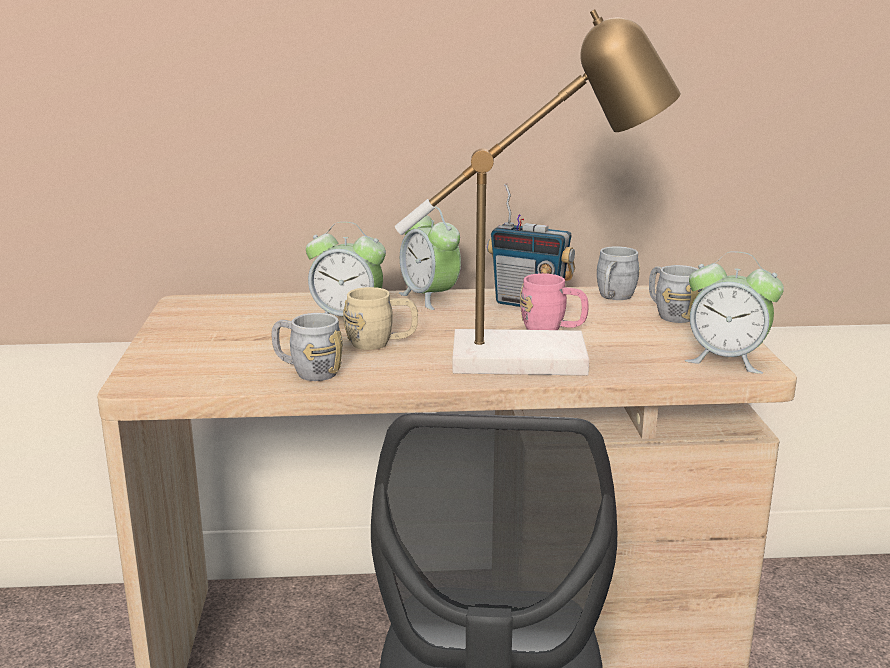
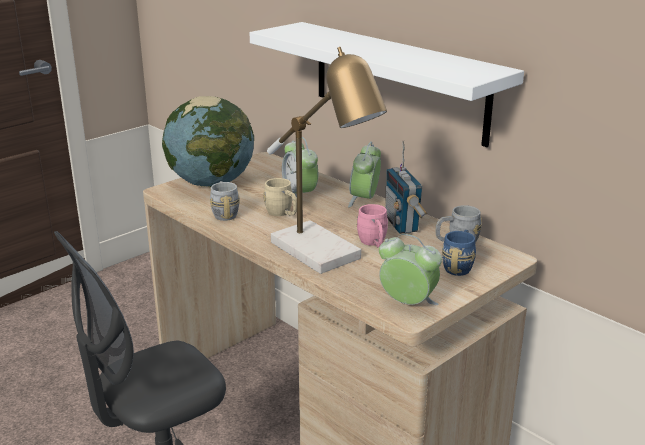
camera: 50 degrees right, 5 degrees up
grey mug [649,265,703,323] -> blue mug [442,230,476,276]
alarm clock [685,251,784,374] -> alarm clock turned 135 degrees clockwise [379,234,442,305]
none -> globe [162,96,254,187]
none -> white shelf [249,22,524,147]

